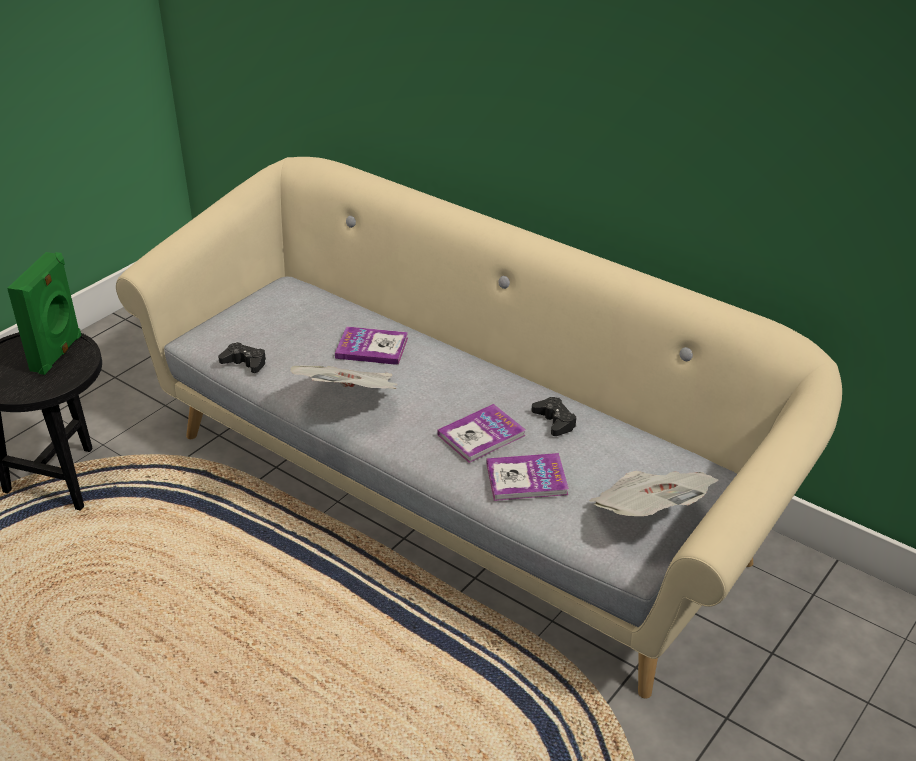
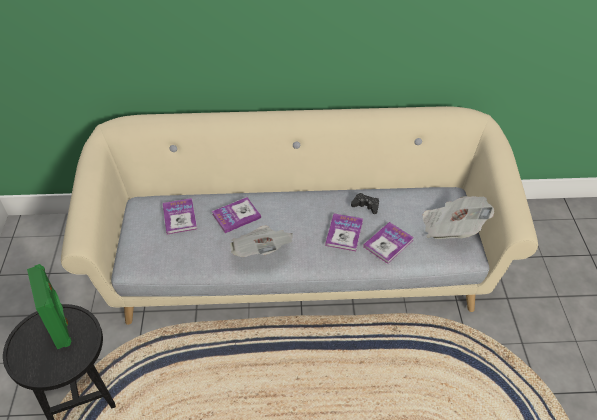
camera: 40 degrees left, 10 degrees up
black game controller [218,342,266,373] -> none
none -> book [163,198,197,234]

